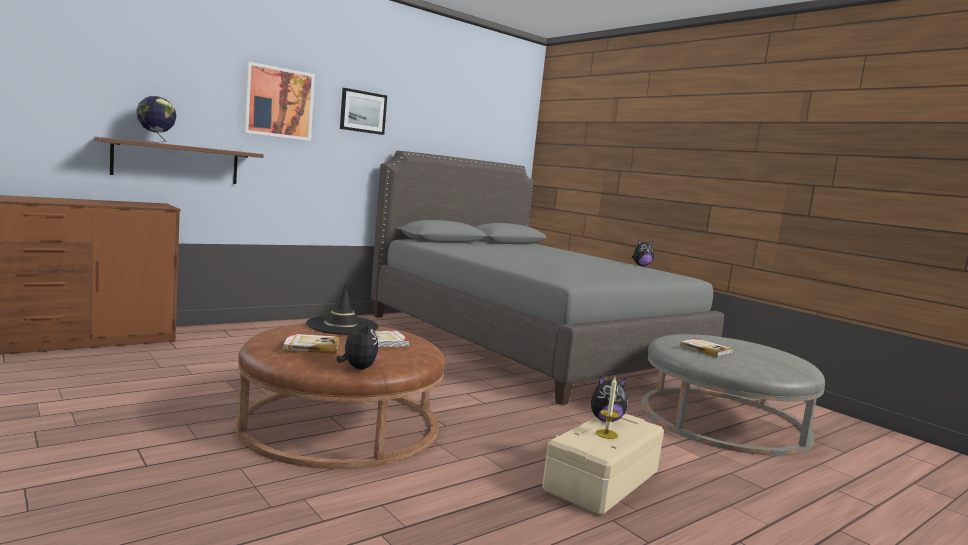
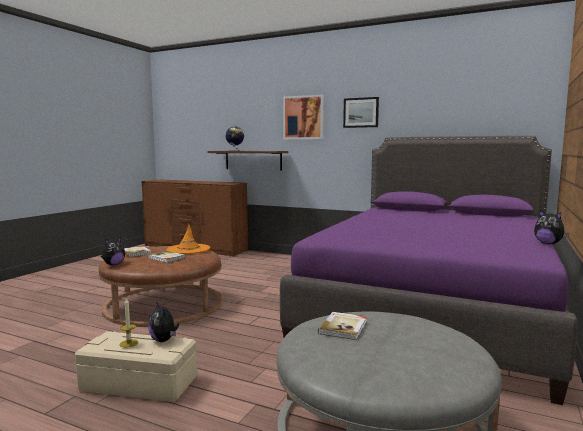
camera: 65 degrees right, 0 degrees up
black hat [306,283,378,335] -> orange hat [166,224,210,254]
grey bed [371,151,724,405] -> purple bed [280,136,578,405]

